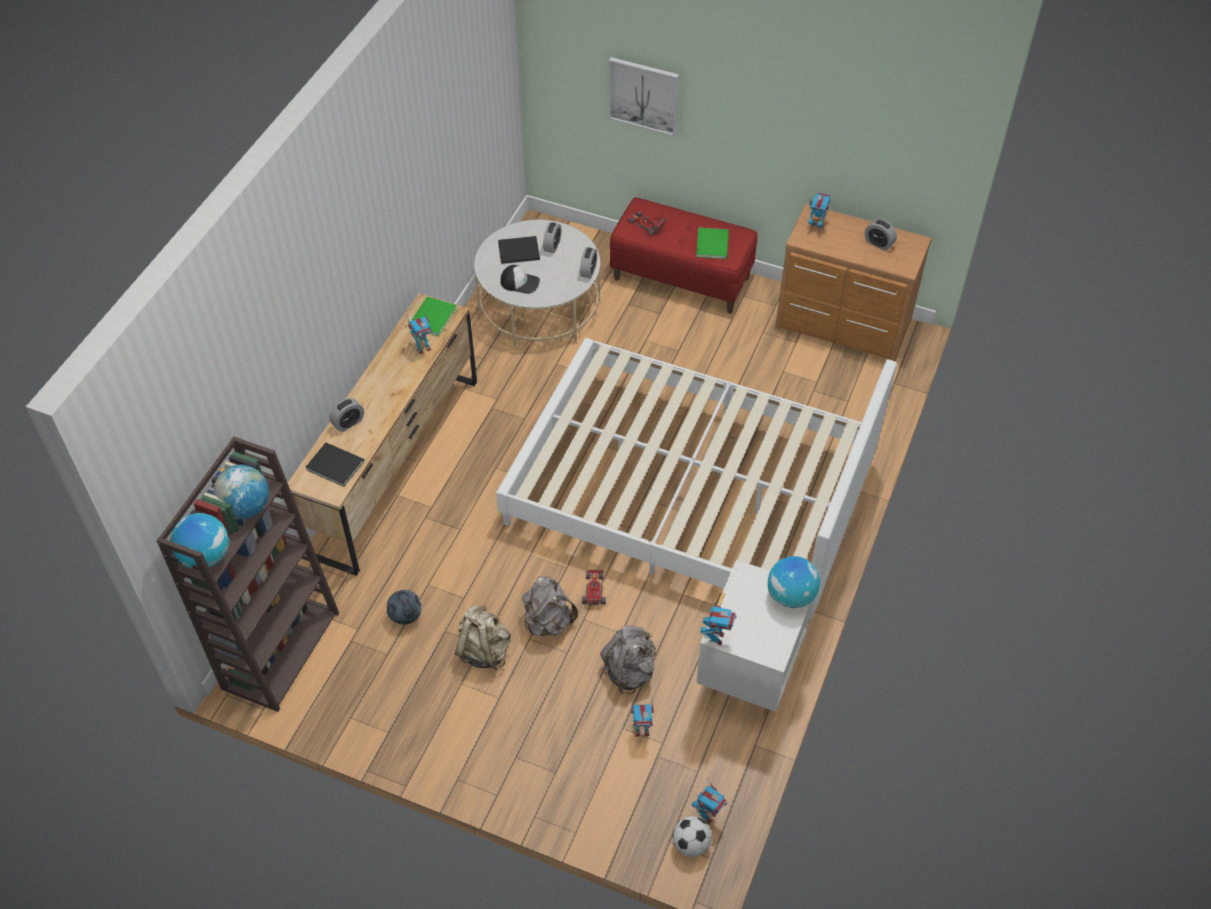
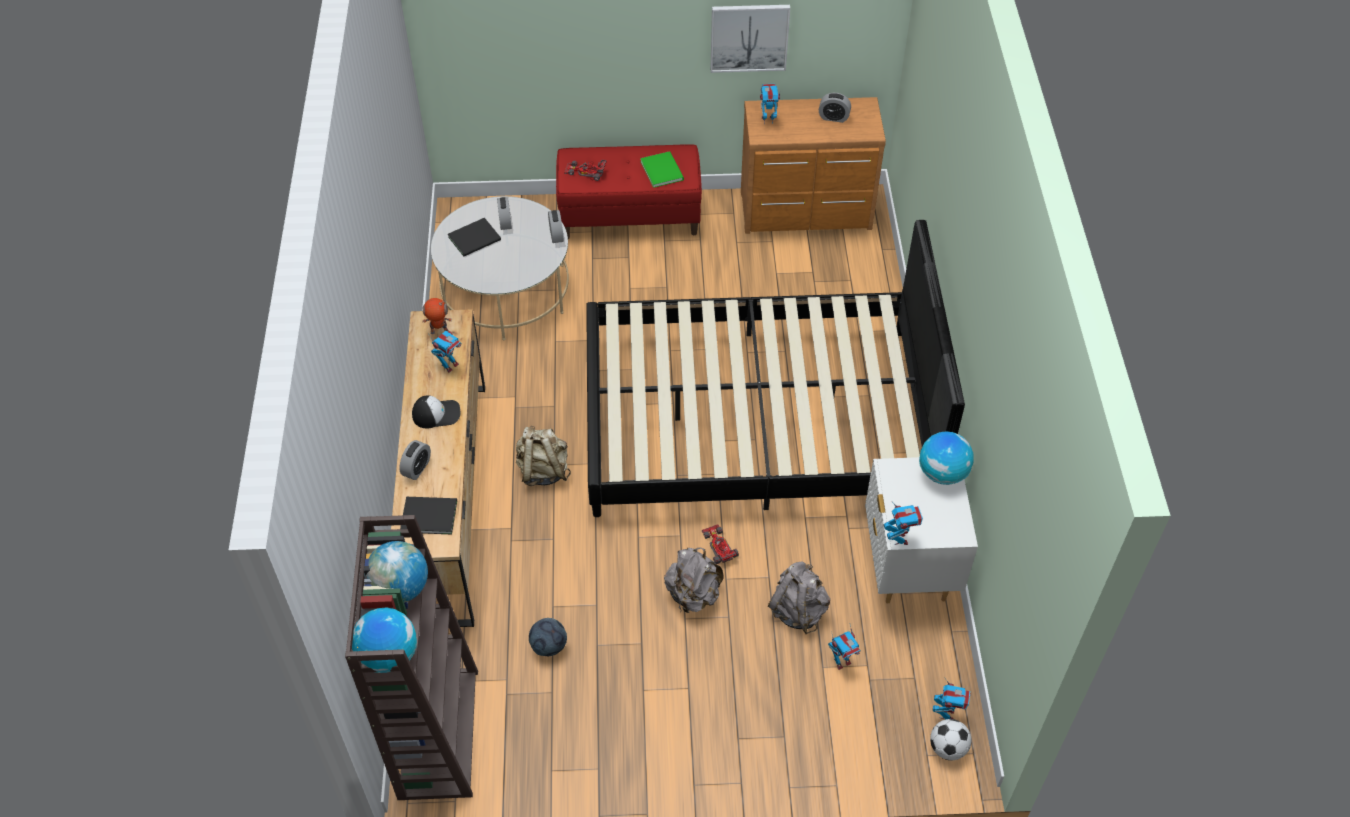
camera: 25 degrees left, 0 degrees up
green book [408,297,457,336] -> toy robot [423,298,452,334]
beige backpack [455,605,511,670] -> beige backpack moved to [516,426,571,486]
white bed [496,338,897,619] -> black bed [586,220,965,517]
cap [501,265,540,294] -> cap moved to [412,395,460,429]
picture [609,57,679,136] -> picture moved to [711,5,790,73]

